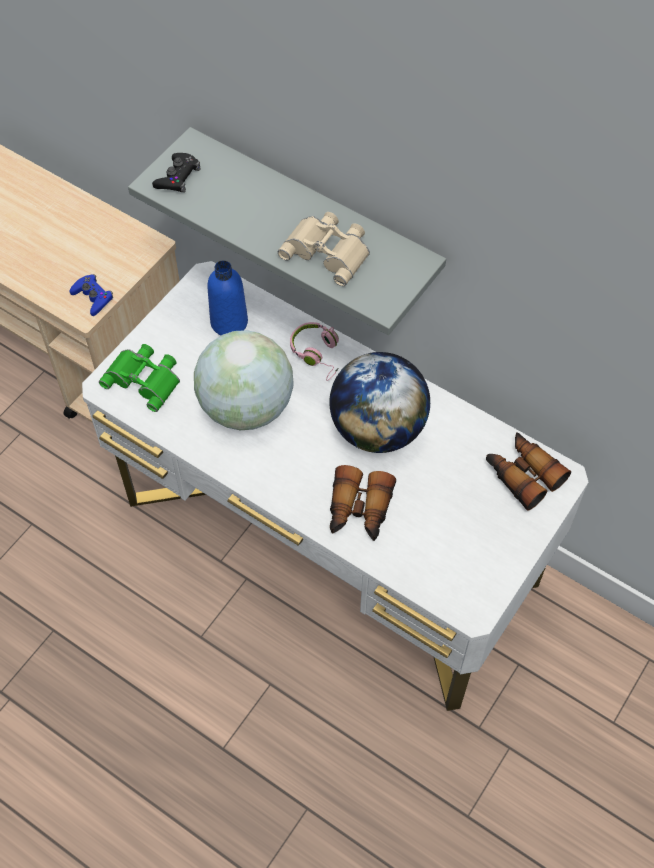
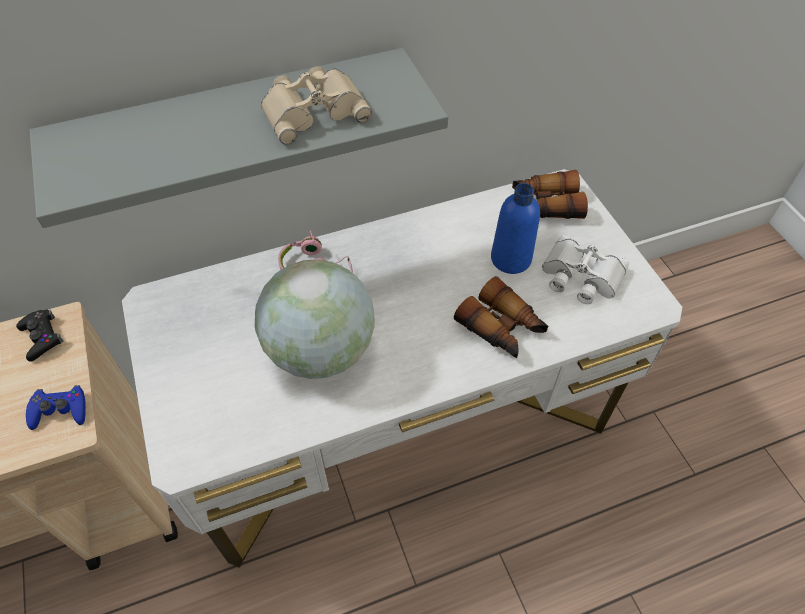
camera: 55 degrees left, 5 degrees down
green binoculars [99,344,180,412] -> none
black game controller [152,153,200,193] -> black game controller moved to [16,310,63,362]
blue bottle [207,260,248,335] -> blue bottle moved to [491,183,540,274]
globe [329,352,430,453] -> none
none -> white binoculars [542,235,629,304]

